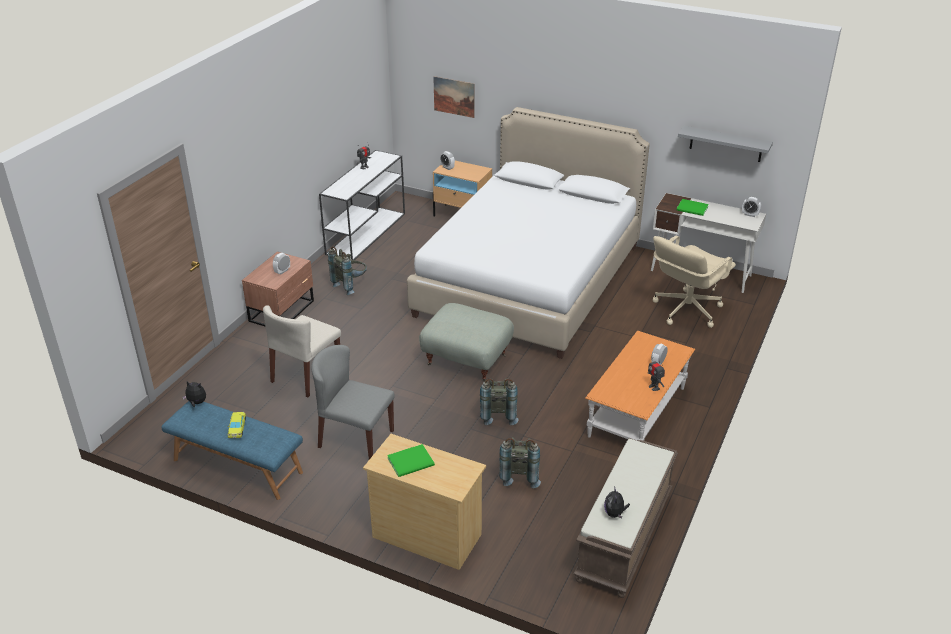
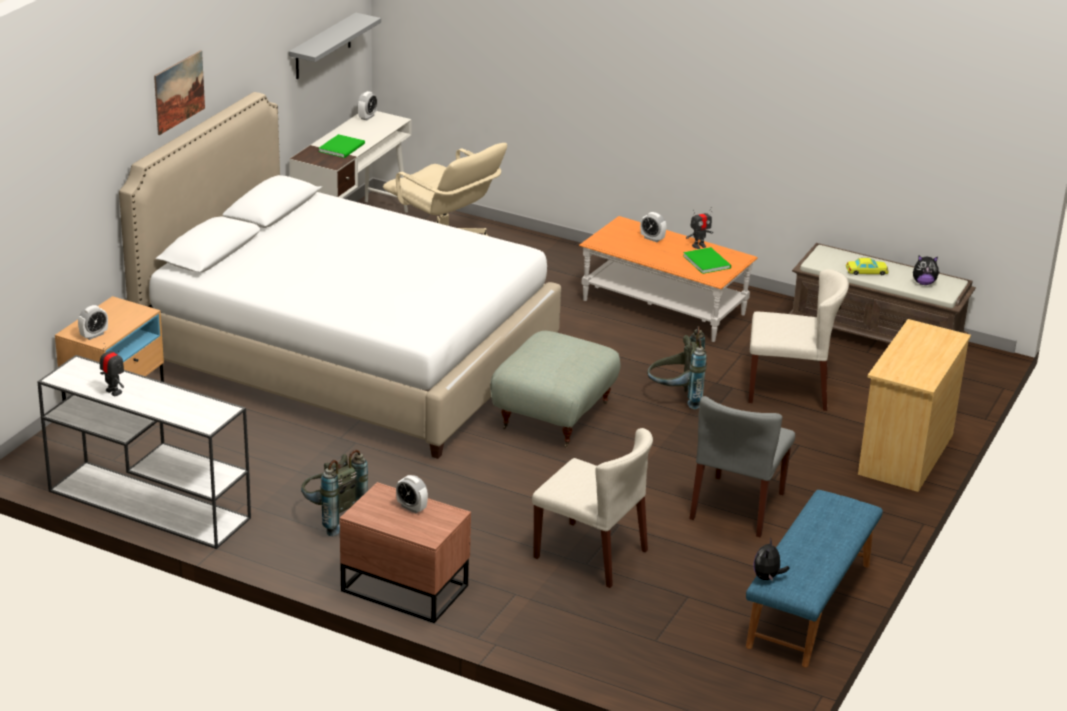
camera: 90 degrees left, 5 degrees down
yellow toy car [228,412,246,438] -> yellow toy car moved to [846,258,889,275]
green book [387,444,435,477] -> green book moved to [683,247,731,274]
picture [433,76,475,118] -> picture moved to [154,50,205,135]
grey backpack [499,437,541,488] -> beige chair [748,269,849,411]

